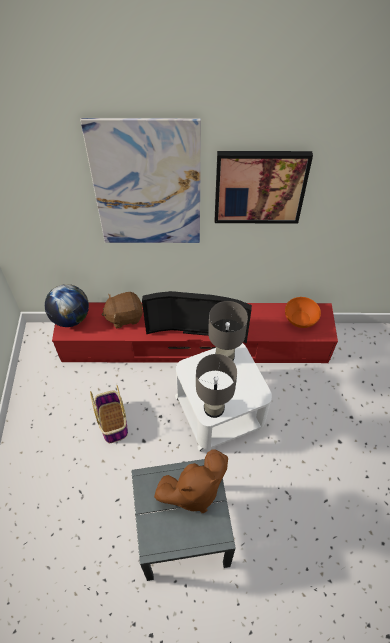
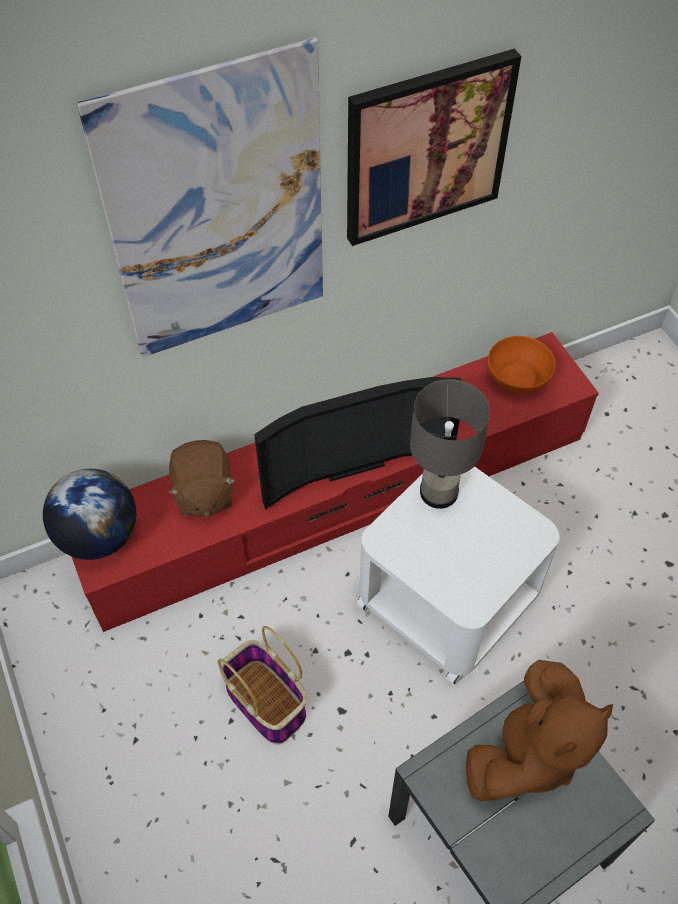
camera: 25 degrees left, 0 degrees up
brown plush toy [102,292,143,328] -> brown plush toy turned 60 degrees counterclockwise [168,440,236,518]
grey table lamp [196,354,237,418] -> none

